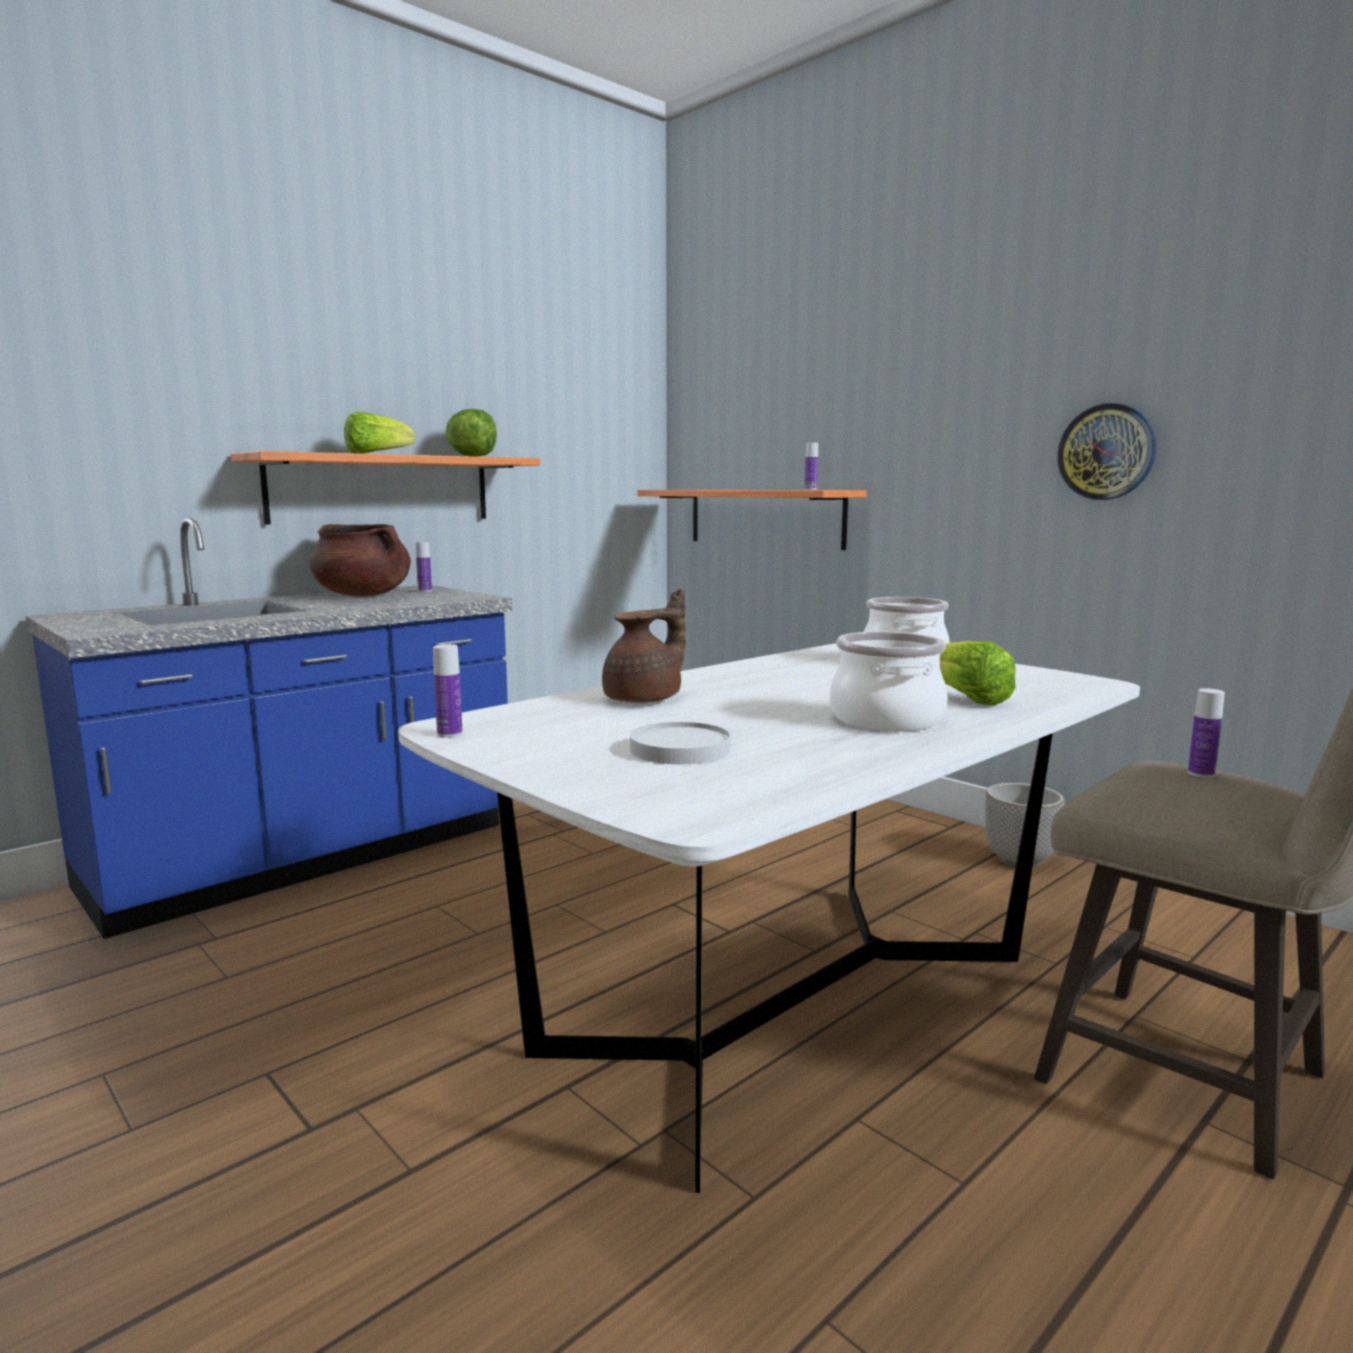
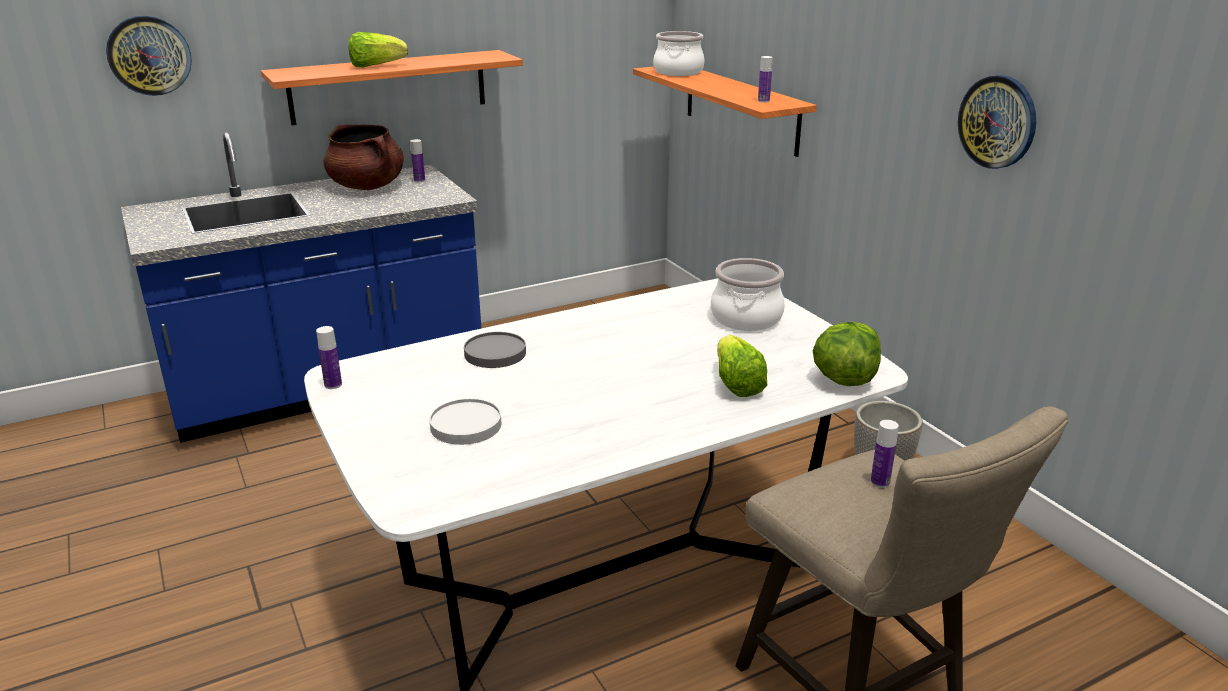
camera: 15 degrees right, 15 degrees up
lettuce [445,409,497,457] -> lettuce moved to [812,322,881,386]
brown teapot [602,589,686,703] -> grey plate [464,332,526,368]
cooking pot [830,632,948,732] -> cooking pot moved to [653,31,704,76]
none -> wall clock [106,16,192,96]

